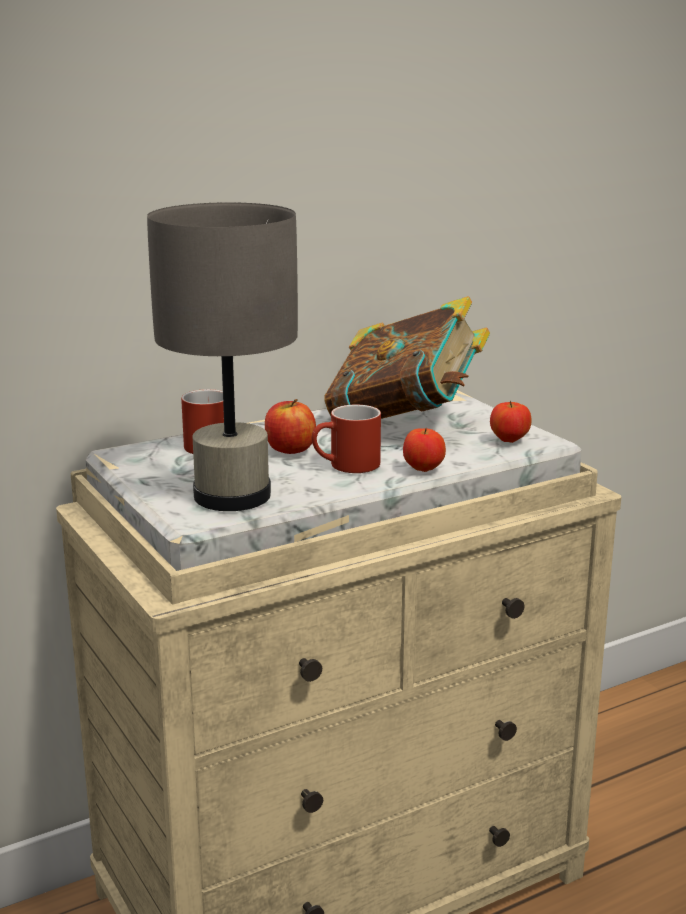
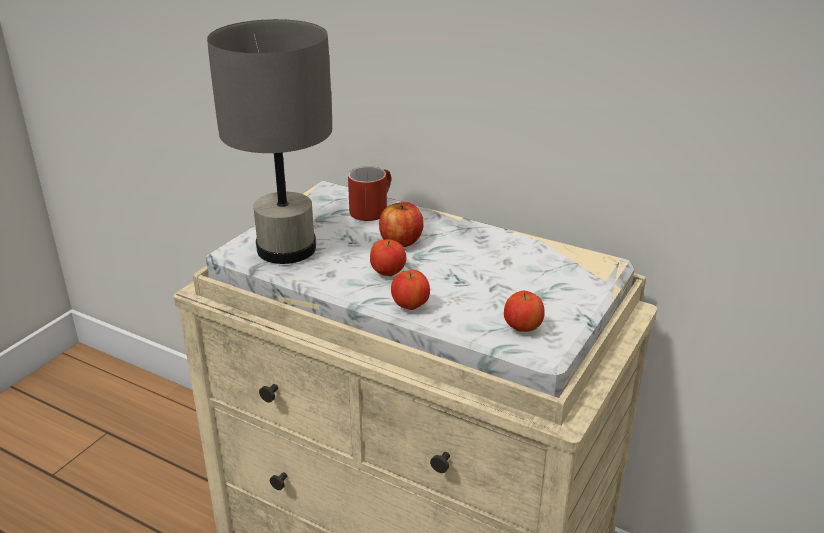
camera: 60 degrees right, 10 degrees up
red mug [312,405,381,473] -> apple [370,239,406,276]
book [324,296,490,419] -> none

